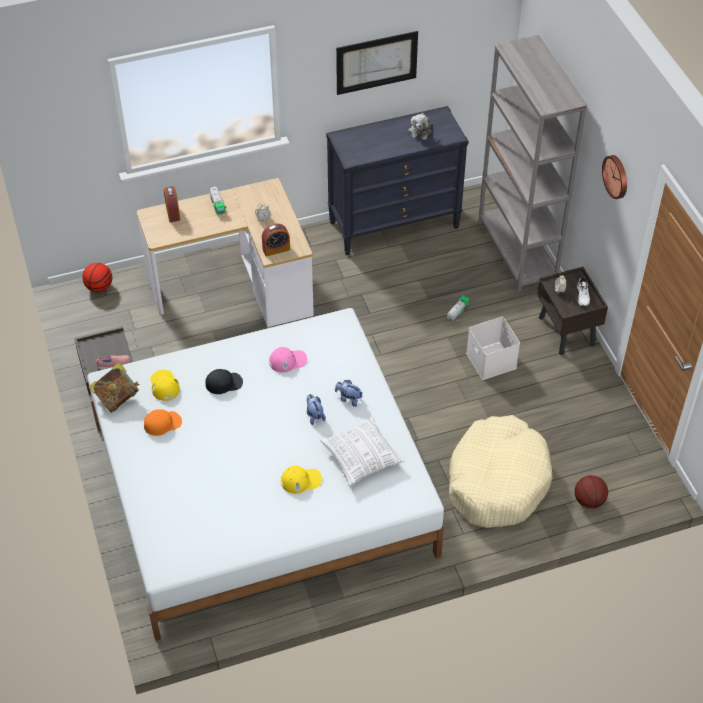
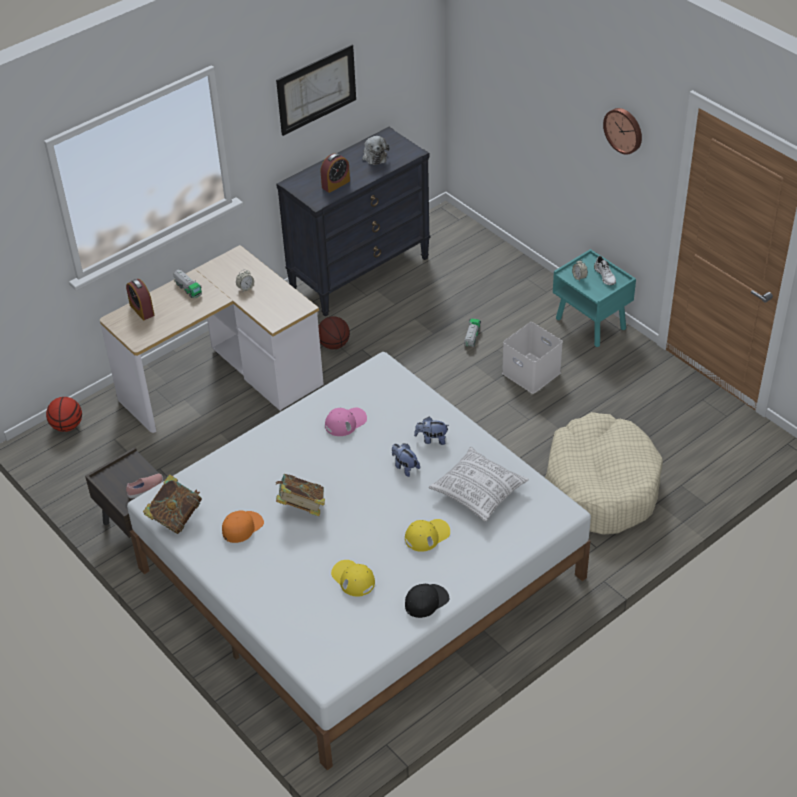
camera: 20 degrees left, 5 degrees down
yellow cap [150,370,180,401] -> yellow cap moved to [331,560,375,597]
black cap [205,369,243,394] -> black cap moved to [405,584,449,618]
alarm clock [262,224,290,257] -> alarm clock moved to [321,153,350,193]
grey bookcase [478,35,587,292] -> none
brown nightstand [537,267,608,355] -> turquoise nightstand [553,249,636,347]
basketball [575,475,608,509] -> basketball moved to [318,316,350,349]
none -> book [276,474,325,516]

